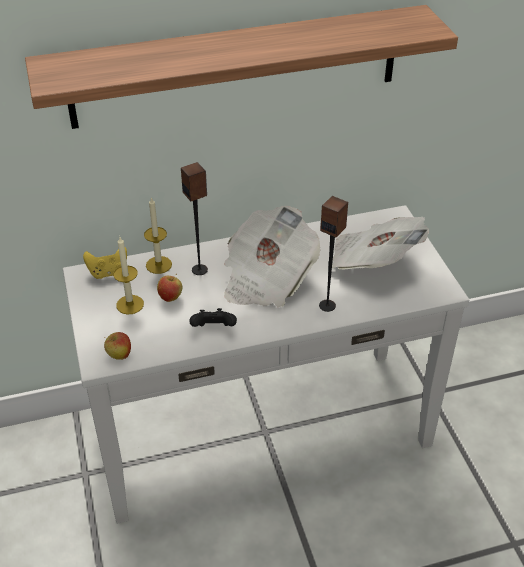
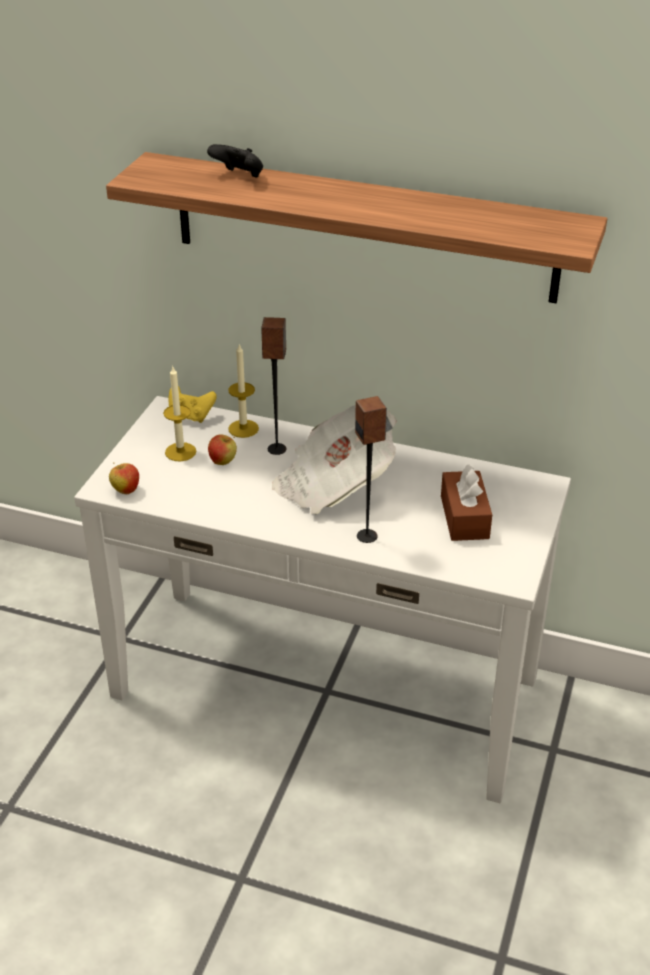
camera: 35 degrees right, 5 degrees down
black game controller [189,308,237,327] -> black game controller moved to [207,144,263,178]
newspaper [332,217,429,270] -> brown tissue box [441,464,492,541]

